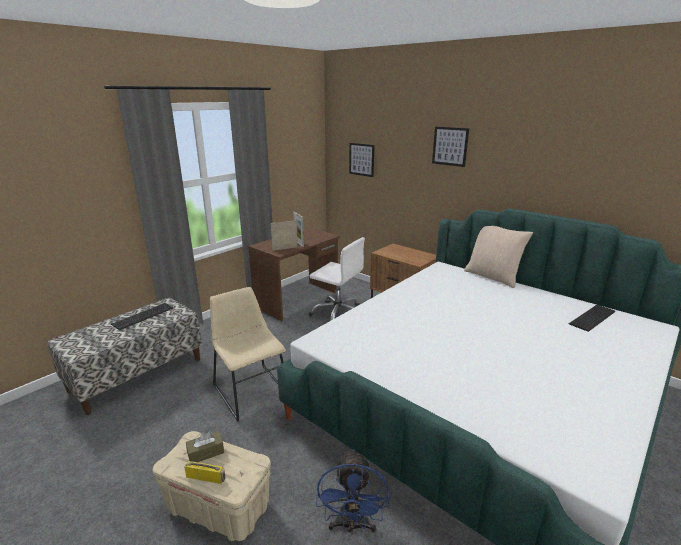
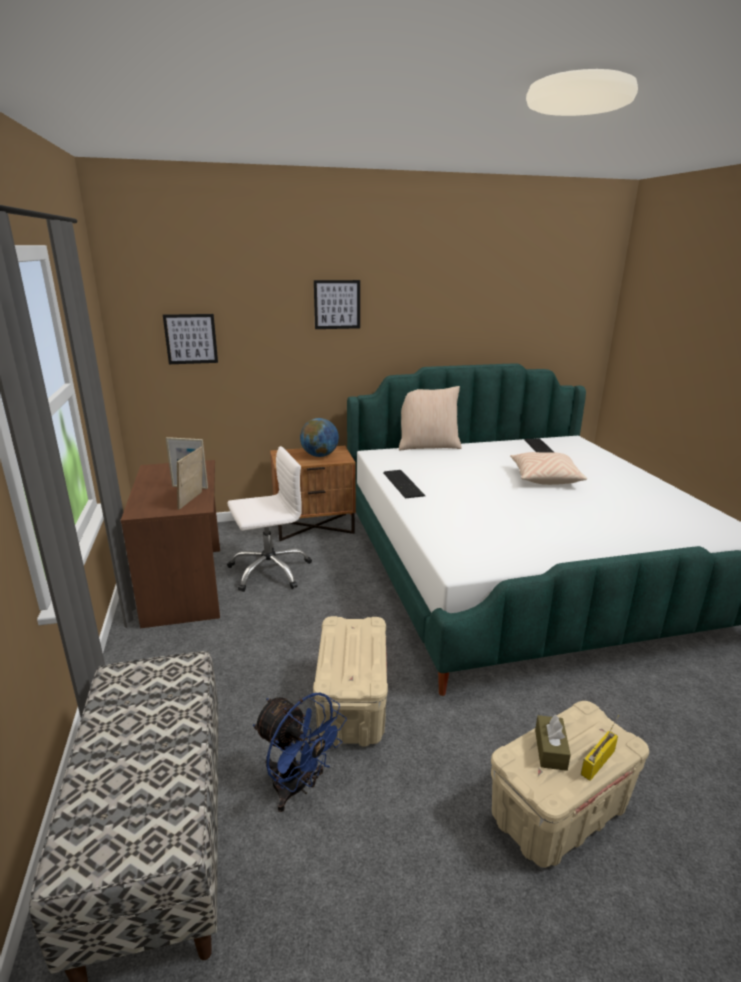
camera: 55 degrees left, 0 degrees up
keyboard [111,303,173,330] -> keyboard moved to [383,470,425,499]
beige chair [210,287,286,421] -> beige storage box [313,616,388,747]
blue fan [316,449,389,534] -> blue fan moved to [253,693,347,812]
none -> globe [300,418,339,457]
none -> beige pillow [510,452,587,485]

